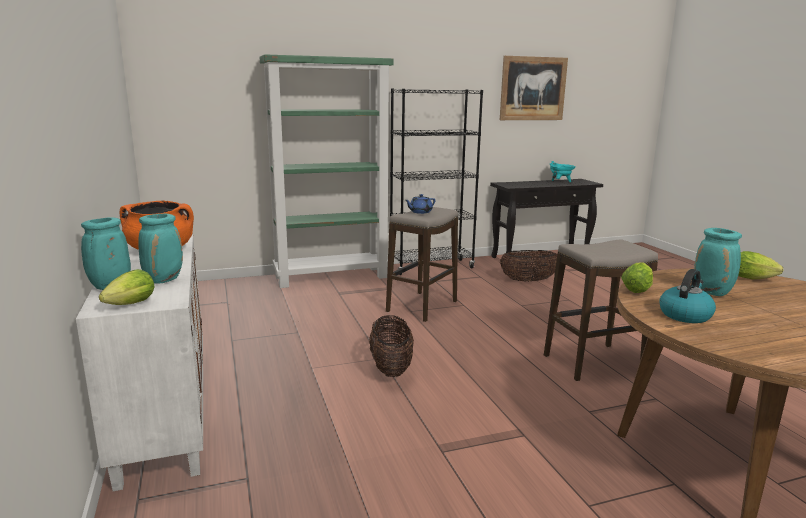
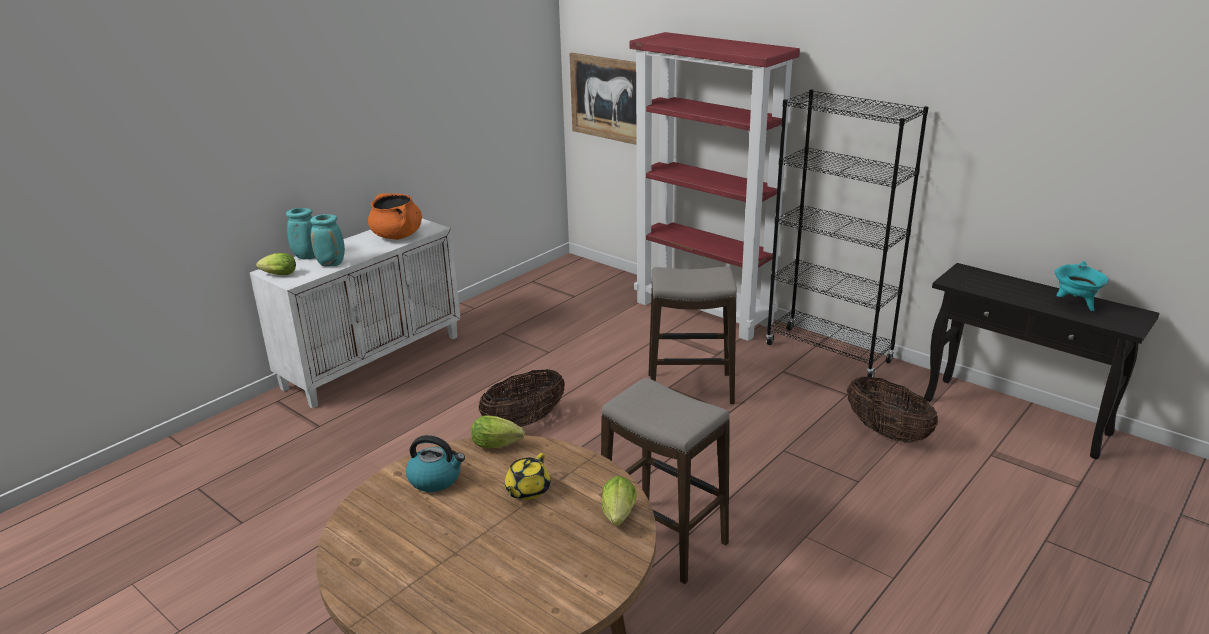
camera: 60 degrees right, 10 degrees up
green bookcase [260,54,394,288] -> red bookcase [630,32,800,341]
blue teapot [405,194,435,214] -> none
picture [500,56,568,120] -> picture moved to [569,53,637,145]
turquoise vase [694,228,742,296] -> yellow teapot [505,453,551,500]

